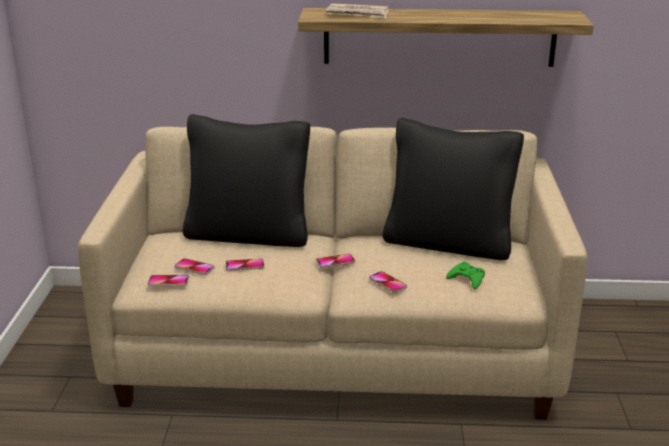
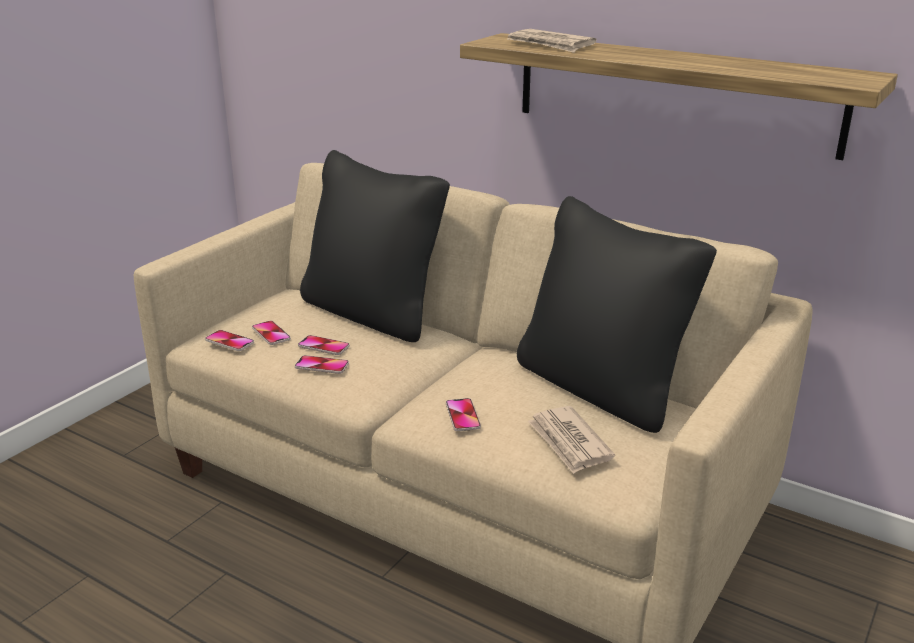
camera: 30 degrees right, 0 degrees up
phone [316,253,355,268] -> phone moved to [295,355,349,374]
green game controller [446,262,485,289] -> newspaper [528,406,615,474]

